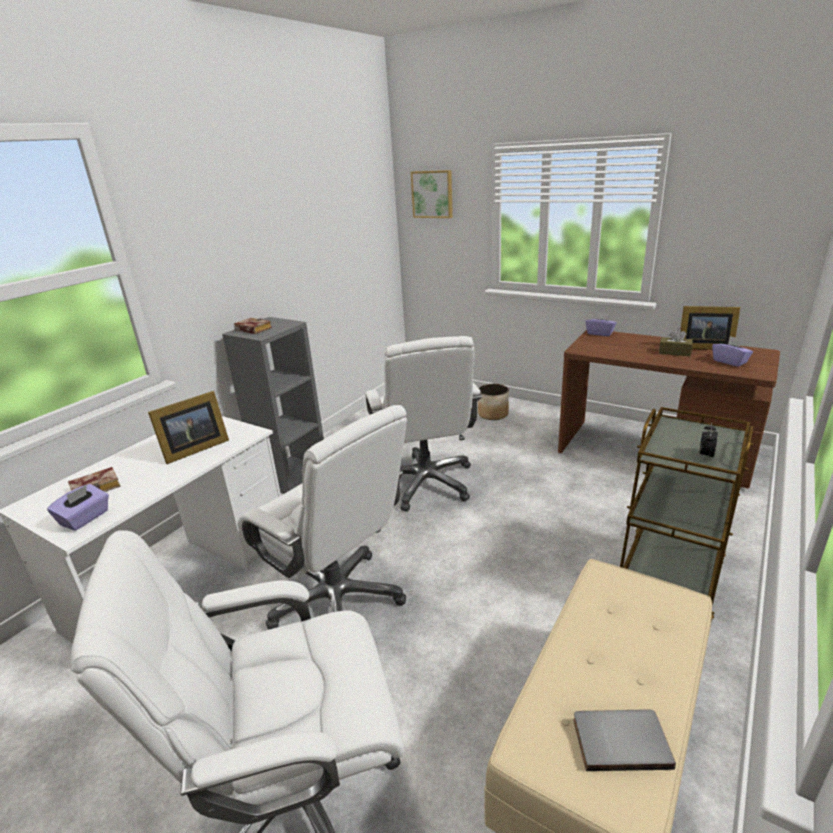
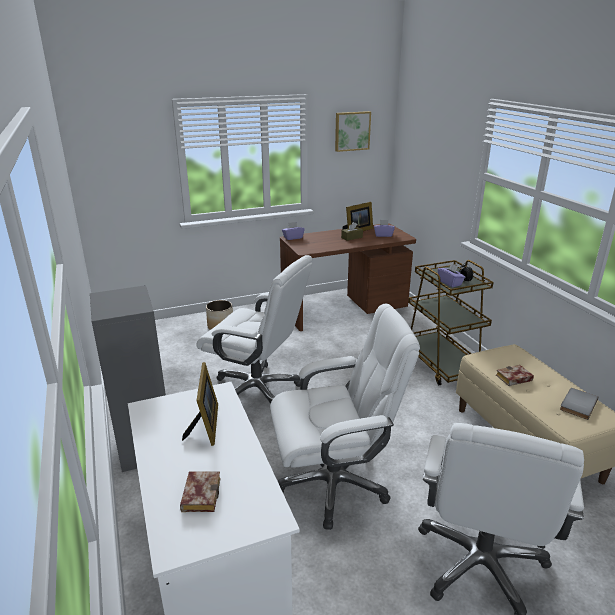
camera: 55 degrees left, 0 degrees up
purple tissue box [47,484,109,531] -> purple tissue box moved to [438,263,465,287]
book [234,318,272,334] -> book moved to [496,365,534,386]
picture [411,170,453,218] -> picture moved to [335,111,371,152]

